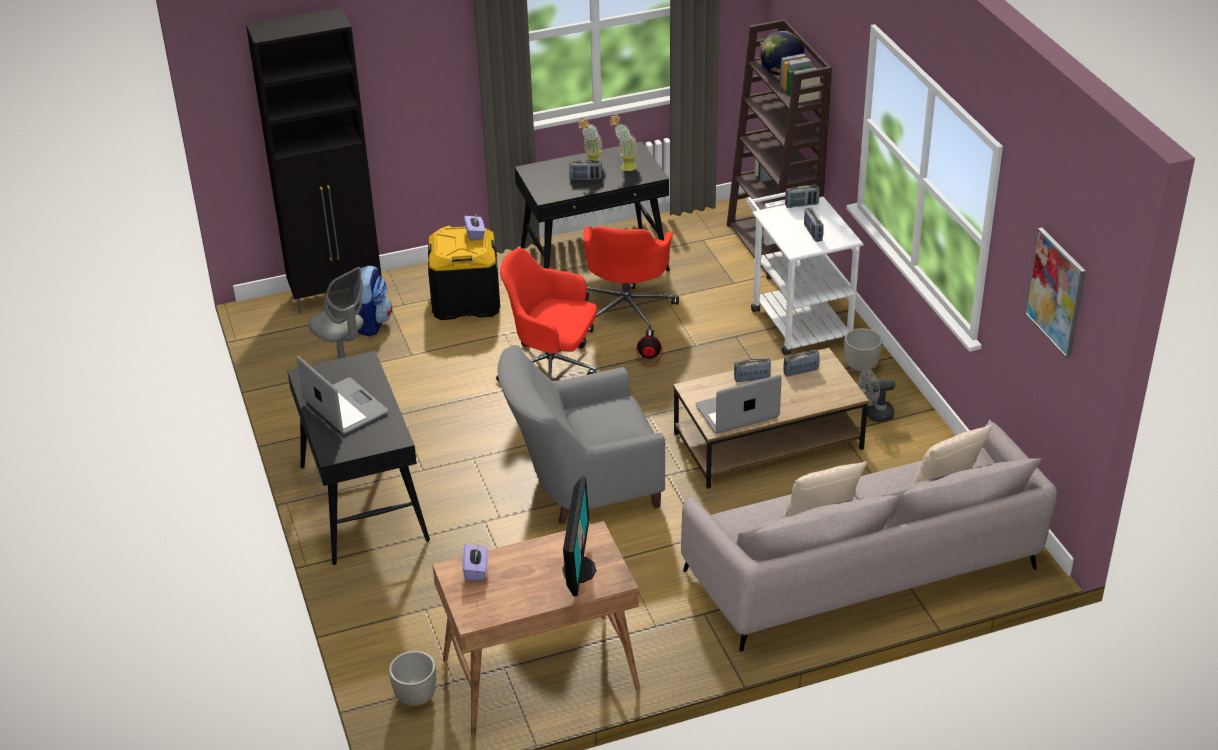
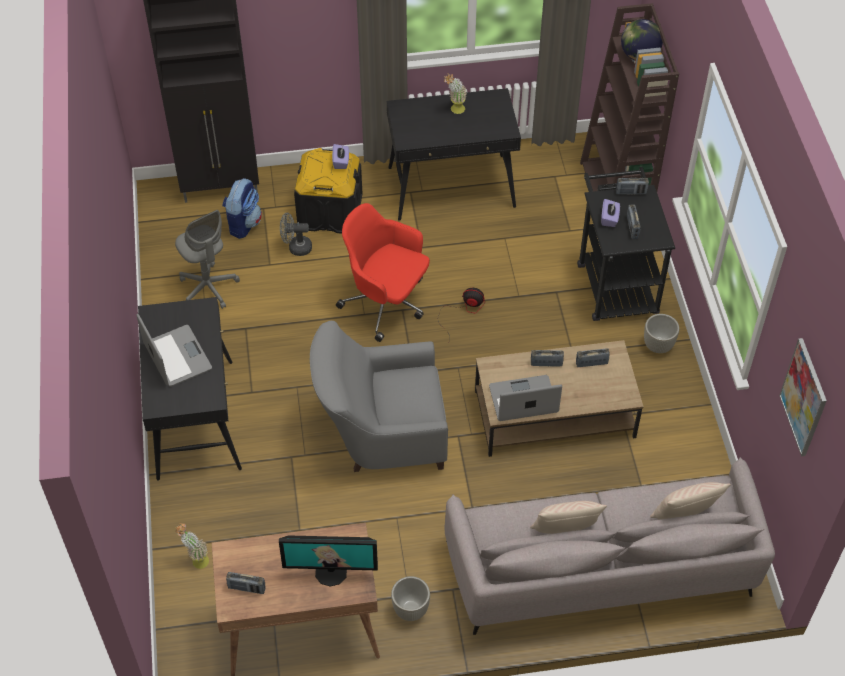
camera: 10 degrees right, 15 degrees up
grey planter [389,651,436,706] -> grey planter moved to [391,576,430,621]
purple tissue box [462,544,488,581] -> purple tissue box moved to [601,199,620,227]
monitor [562,476,596,596] -> monitor turned 75 degrees clockwise [279,535,378,586]
radio [569,160,602,180] -> radio moved to [226,572,266,594]
red office chair [583,226,679,336] -> none
potted plant [610,114,638,171] -> potted plant moved to [175,523,209,569]
white cart [746,192,864,355] -> black cart [577,167,675,321]
grey fan [859,369,895,422] -> grey fan moved to [280,213,312,256]

